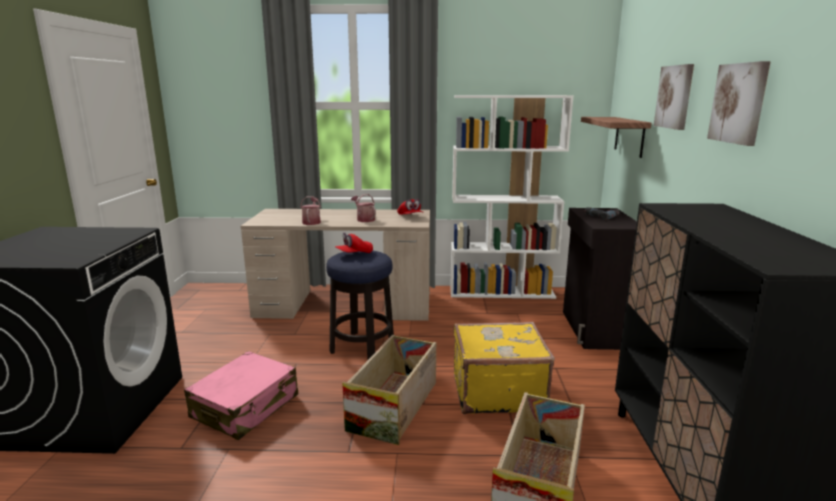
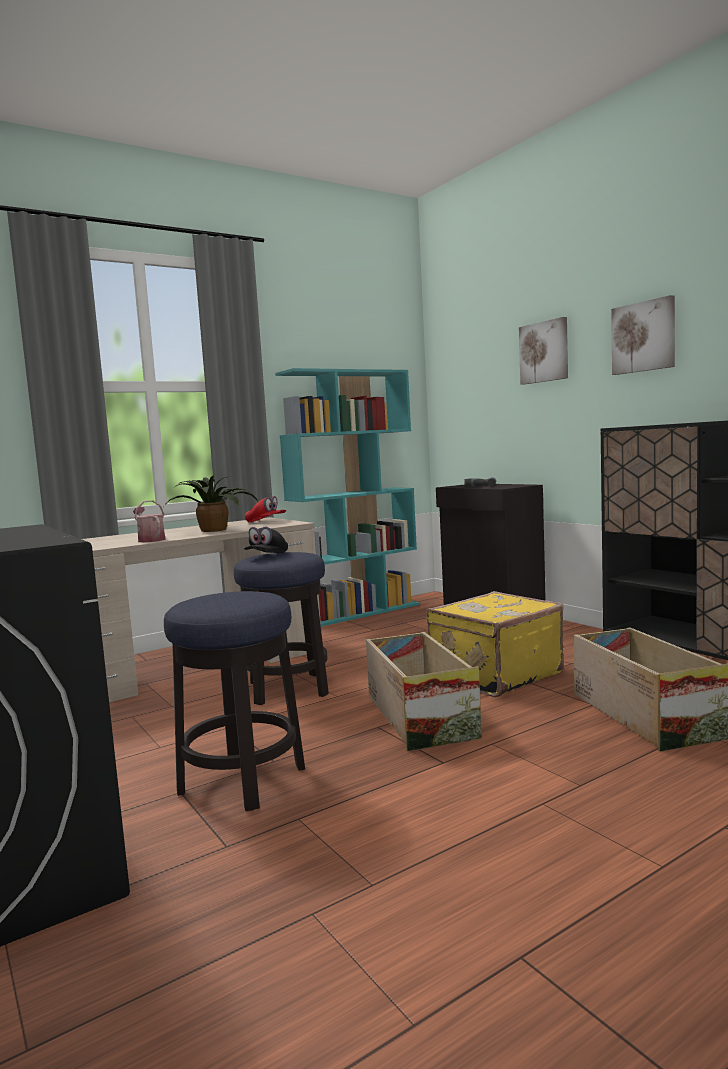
camera: 35 degrees left, 10 degrees down
pink suitcase [184,351,298,440] -> stool [164,591,305,811]
red cap [335,232,373,253] -> black cap [244,527,288,553]
watering can [351,194,376,222] -> potted plant [164,476,258,532]
white bookcase [450,95,574,299] -> turquoise bookcase [275,368,420,626]
shelf [581,117,651,158] -> none

